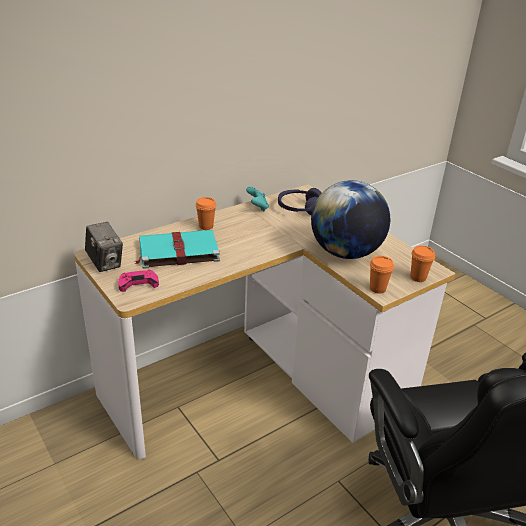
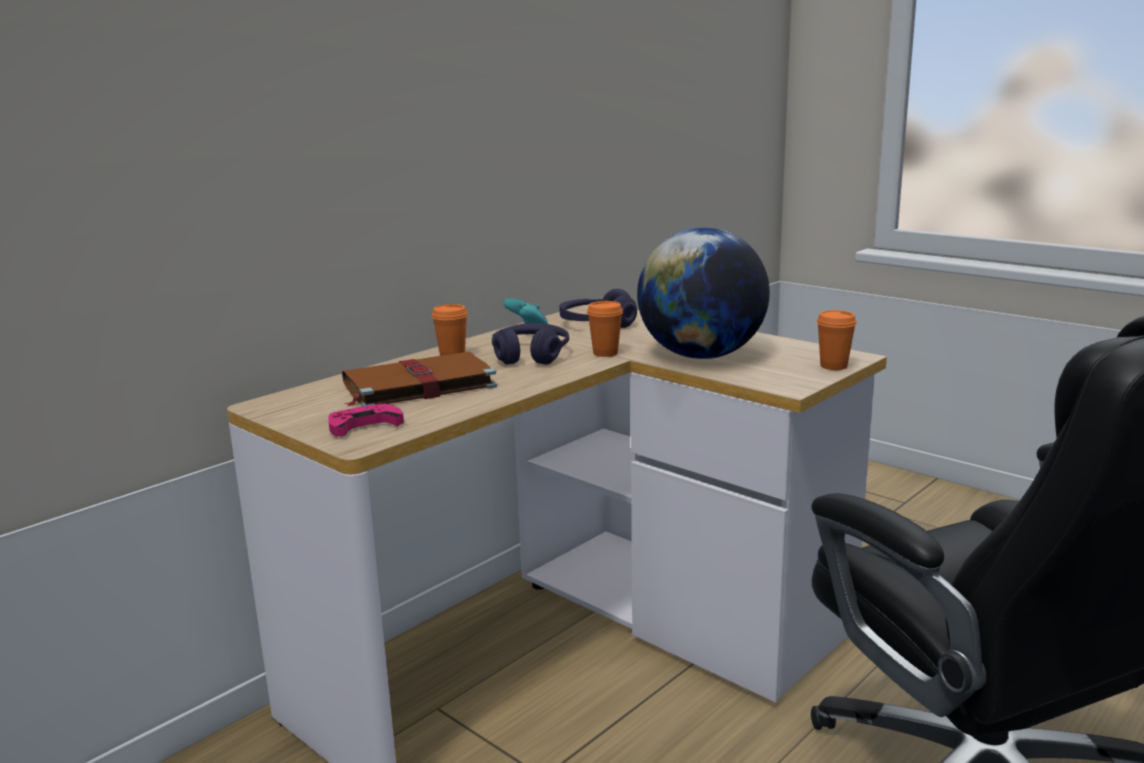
camera: 10 degrees left, 15 degrees down
camera [85,222,123,272] -> none
turquoise book [135,230,220,269] -> brown book [342,351,497,407]
orange cup [370,256,394,294] -> orange cup moved to [587,301,623,357]
none -> purple headphones [492,323,569,365]

